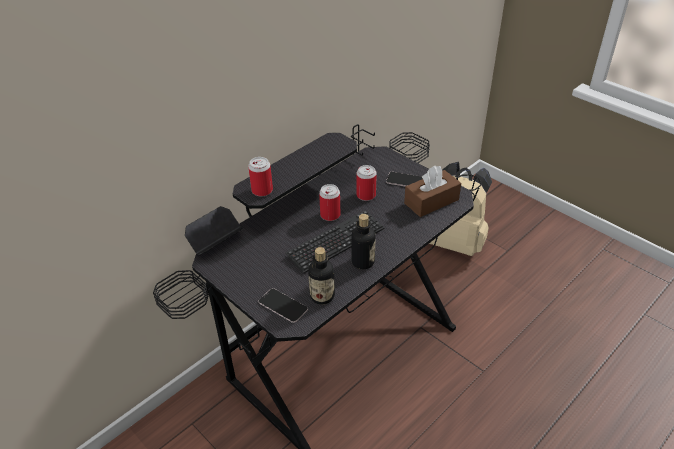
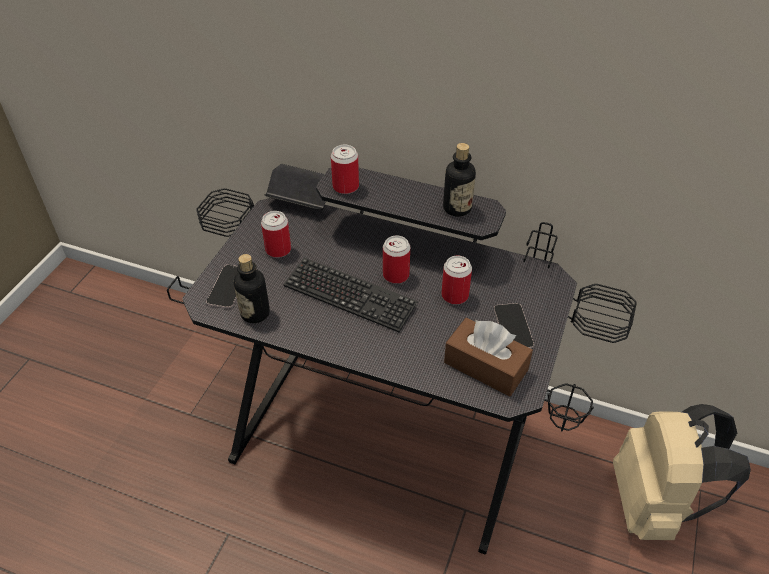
camera: 65 degrees right, 5 degrees up
bottle [351,214,376,269] -> bottle moved to [443,143,476,216]
none -> can [261,211,291,258]

